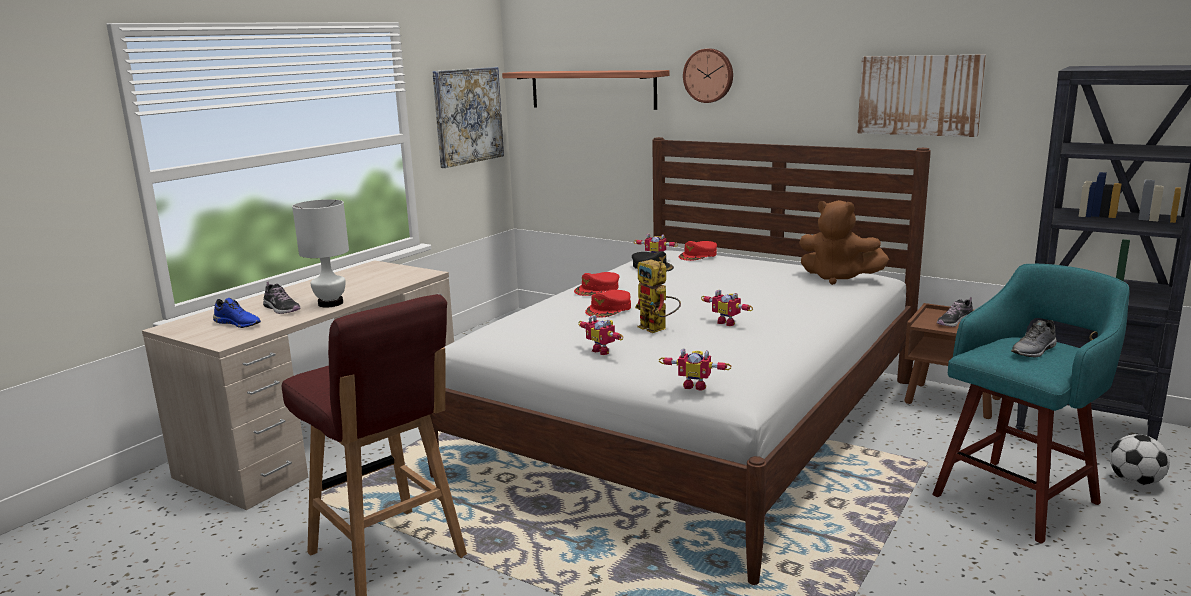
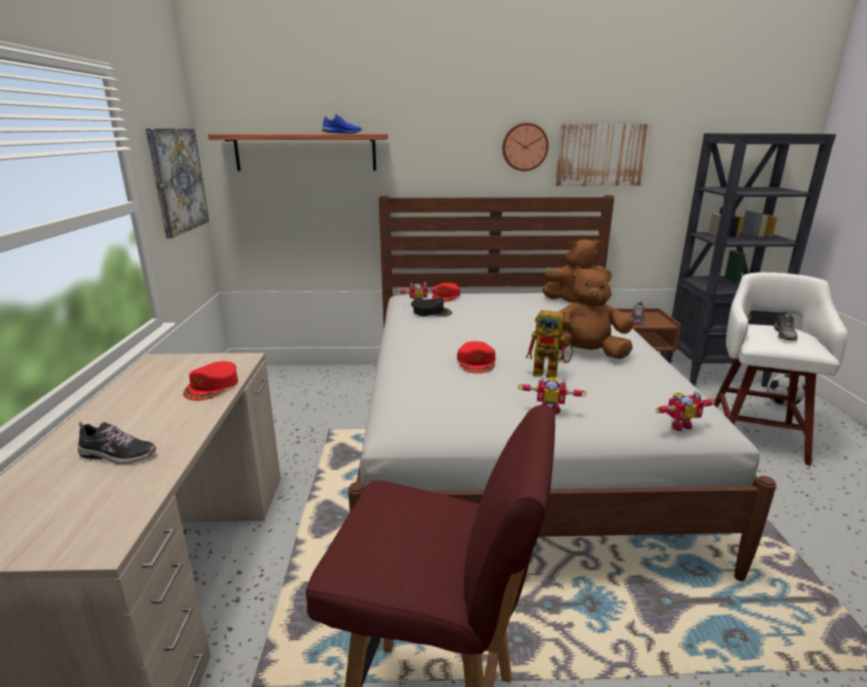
camera: 35 degrees left, 5 degrees up
blue shoe [213,298,261,328] -> blue shoe moved to [322,114,362,134]
white table lamp [292,199,349,307] -> none
red cap [574,272,619,296] -> red cap moved to [183,361,238,401]
wall clock [683,48,733,103] -> wall clock moved to [502,123,549,171]
toy robot [701,289,753,326] -> brown plush toy [558,266,634,359]
turquoise stool [932,264,1130,544] -> white stool [714,272,847,466]

